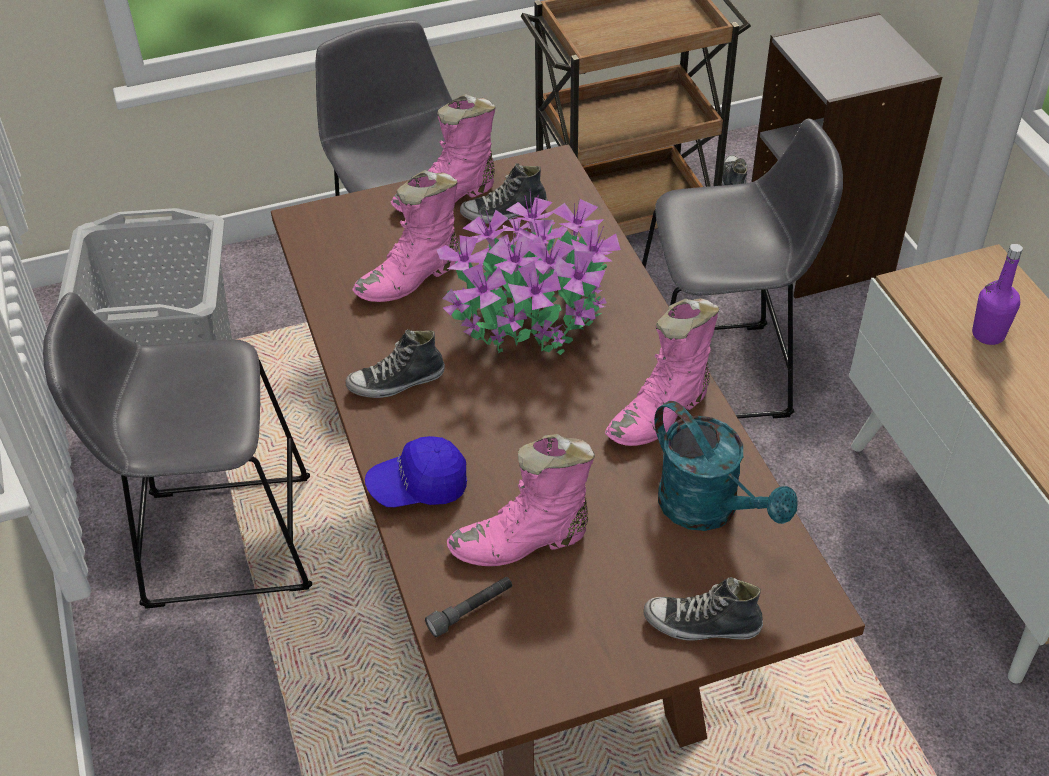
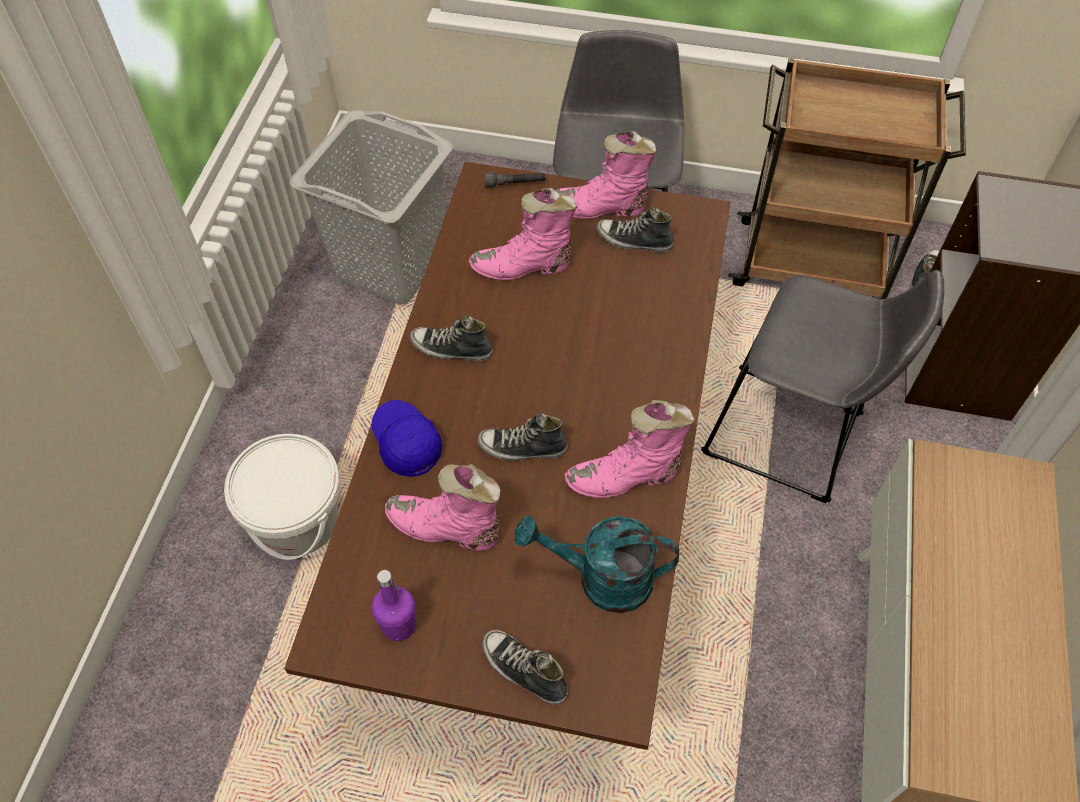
camera: 30 degrees right, 10 degrees up
grey stool [43,292,312,609] -> none
blue cap [365,436,467,507] -> blue cap turned 45 degrees clockwise [371,400,443,477]
grey flashlight [425,577,512,637] -> grey flashlight moved to [484,172,545,188]
potted plant [437,192,621,355] -> none
turquoise watering can [654,401,797,531] -> turquoise watering can turned 105 degrees clockwise [515,515,679,613]
purple bottle [972,244,1023,345] -> purple bottle moved to [371,570,416,641]
none -> white bucket [224,434,341,560]
none -> shoe [477,413,568,461]

